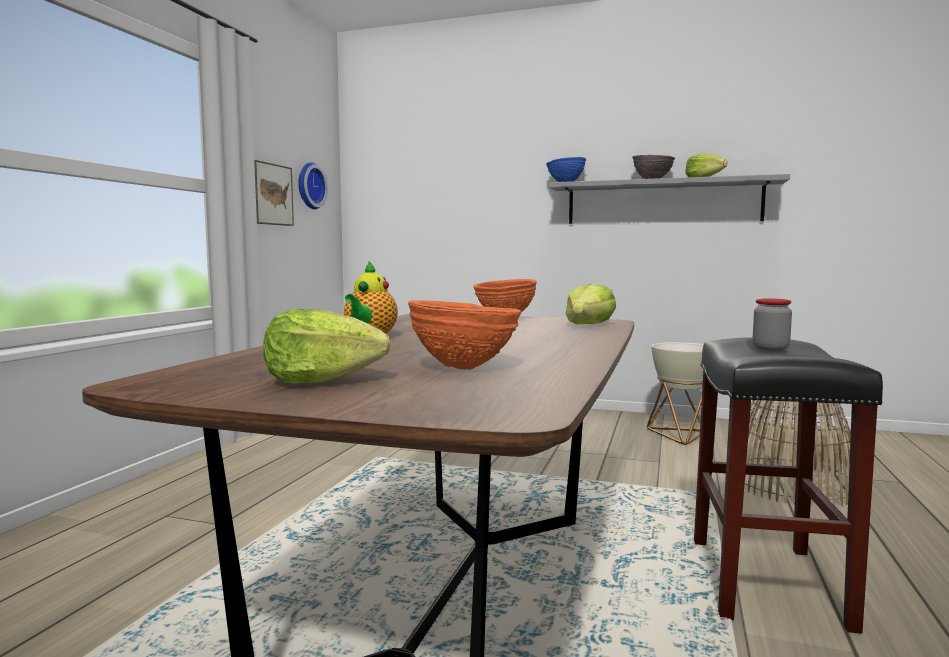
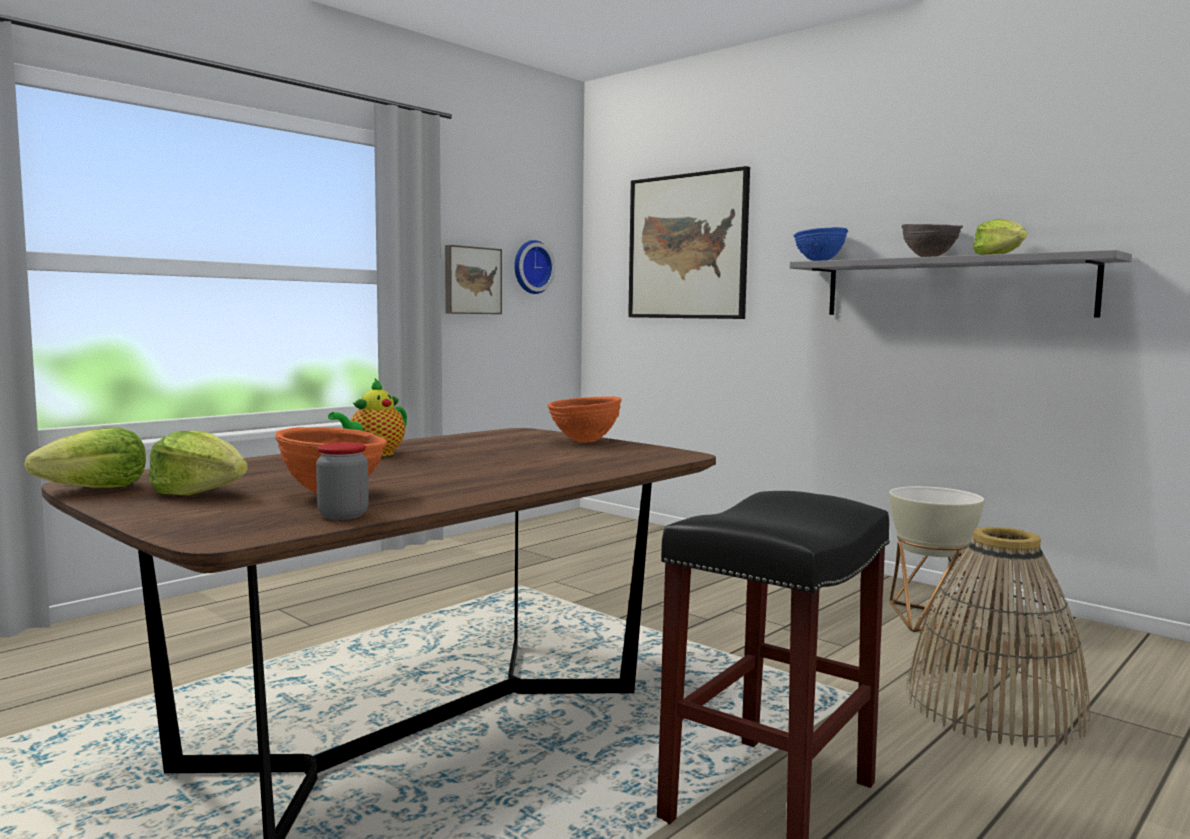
camera: 25 degrees right, 0 degrees up
lettuce [565,284,616,324] -> lettuce moved to [24,427,146,488]
jar [753,298,792,351] -> jar moved to [316,442,369,520]
none -> picture [628,166,750,319]

